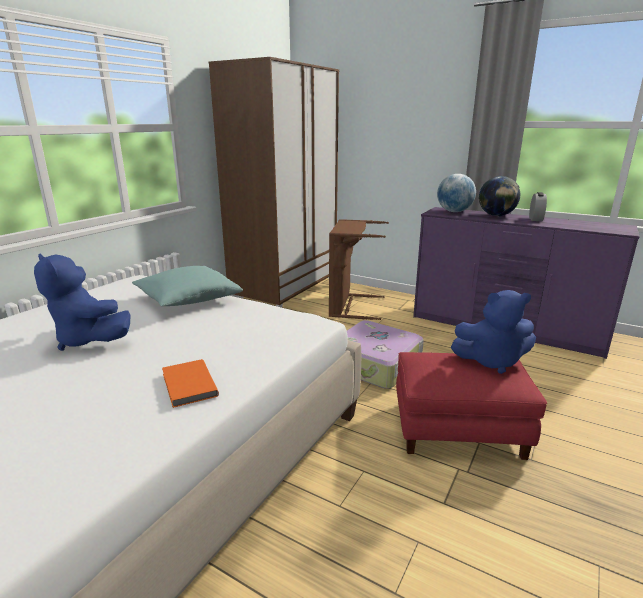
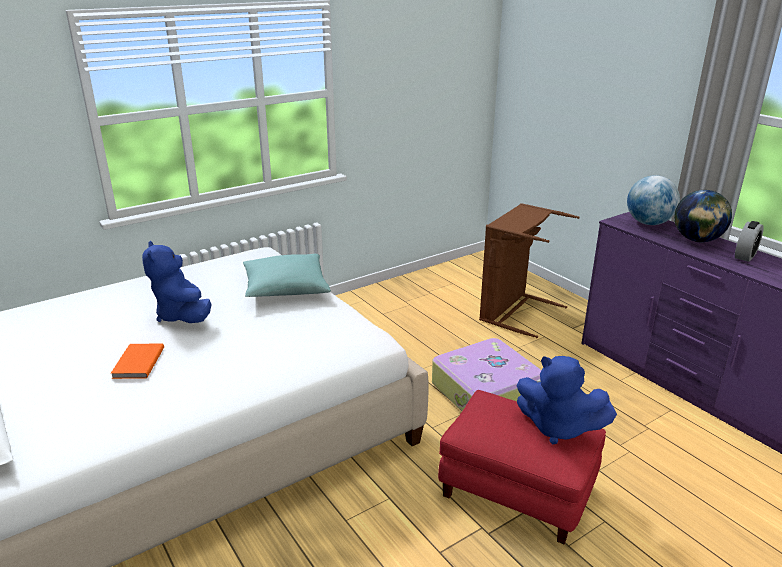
camera: 25 degrees right, 5 degrees up
orange book [162,359,219,408] -> orange book moved to [111,344,164,379]
brown wardrobe [209,57,339,308] -> none

